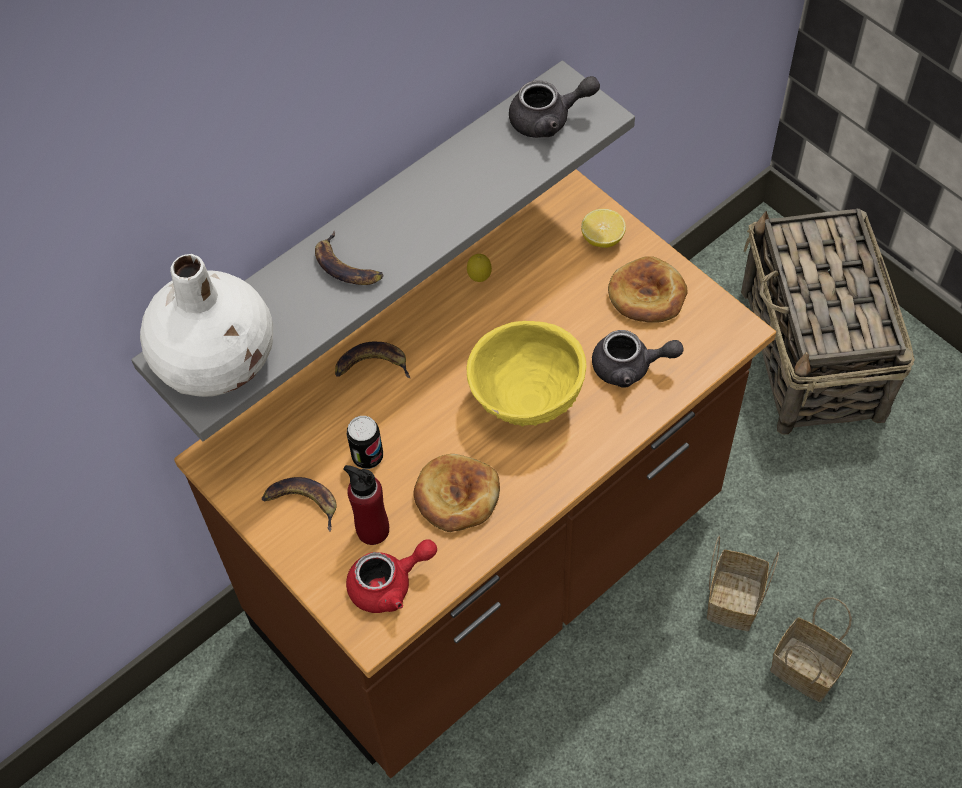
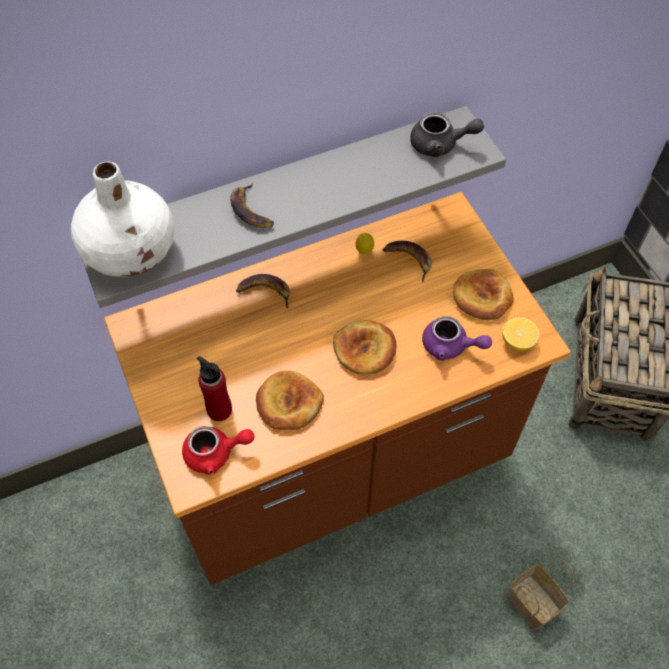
camera: 15 degrees right, 0 degrees up
banana [262,477,336,531] -> banana moved to [383,241,432,282]
can [347,416,383,469] -> none
yellow bowl [467,321,587,426] -> bread [333,320,396,375]
lemon [581,209,626,248] -> lemon moved to [502,317,539,351]
grey teapot [592,330,684,388] -> purple teapot [422,316,492,361]
basket [707,536,779,631] -> none

